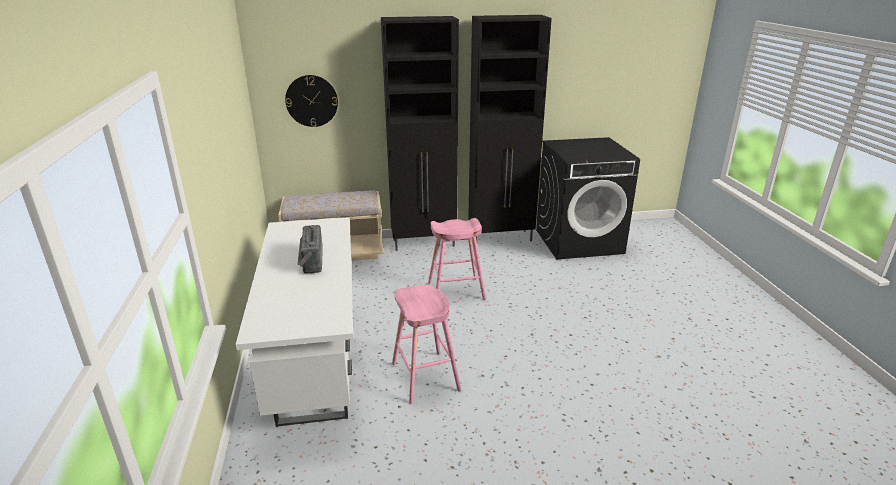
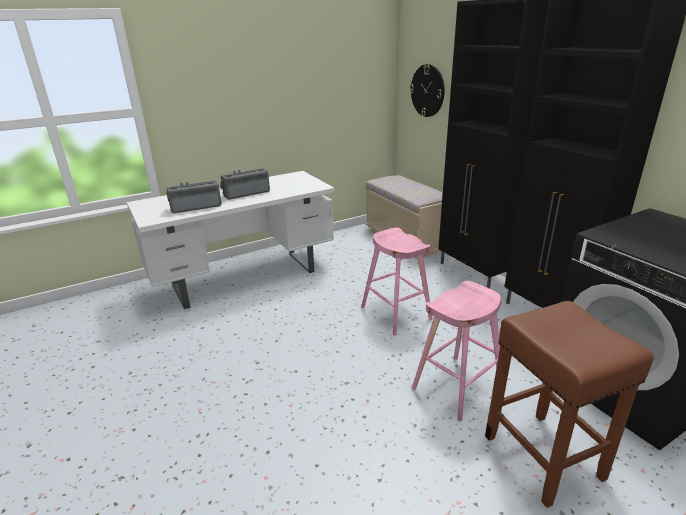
camera: 70 degrees right, 0 degrees up
pink stool [392,285,461,404] -> pink stool moved to [412,281,501,422]
none -> radio [166,180,222,213]
none -> brown stool [485,301,654,508]

